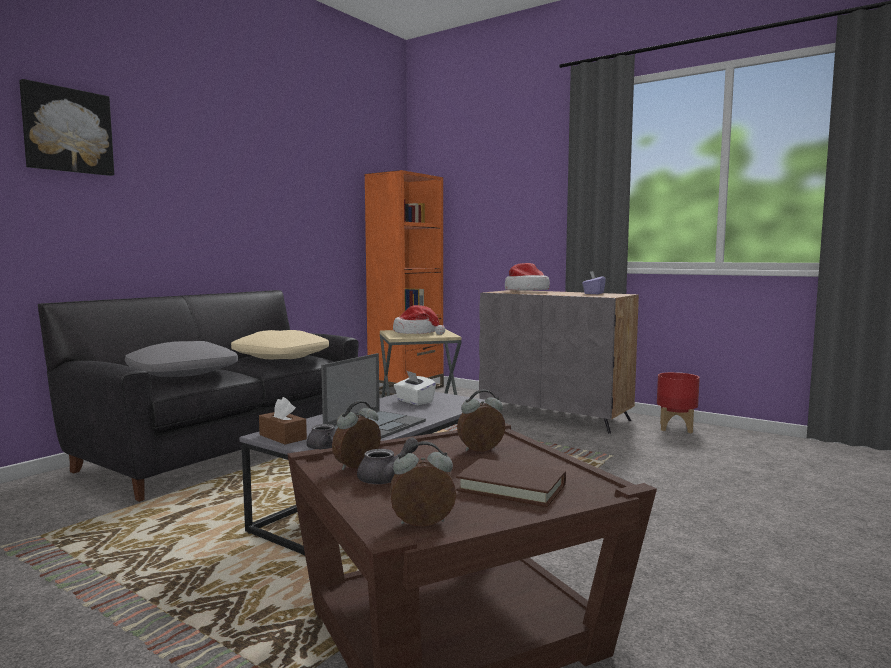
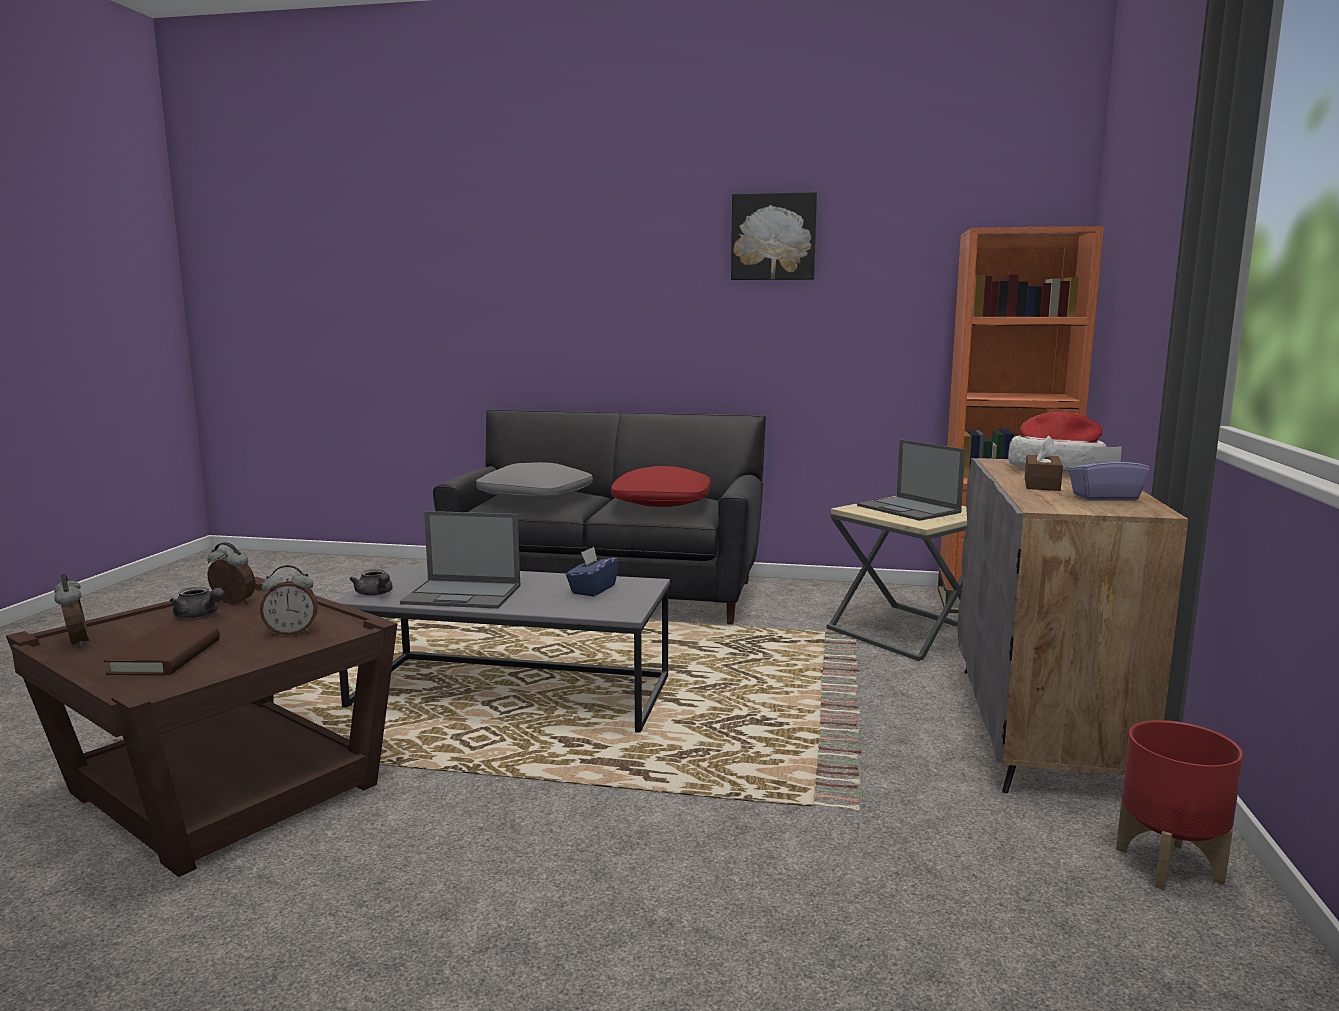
camera: 65 degrees right, 5 degrees up
picture [19,79,114,176] -> picture moved to [731,192,817,280]
beige pillow [231,330,329,360] -> red pillow [611,466,711,507]
brown tissue box [259,397,307,445] -> brown tissue box moved to [1025,435,1063,491]
hat [393,305,445,335] -> laptop [857,439,965,521]
white tissue box [394,370,436,405] -> blue tissue box [566,547,619,597]
alarm clock [457,390,505,452] -> alarm clock turned 120 degrees clockwise [260,565,318,636]

